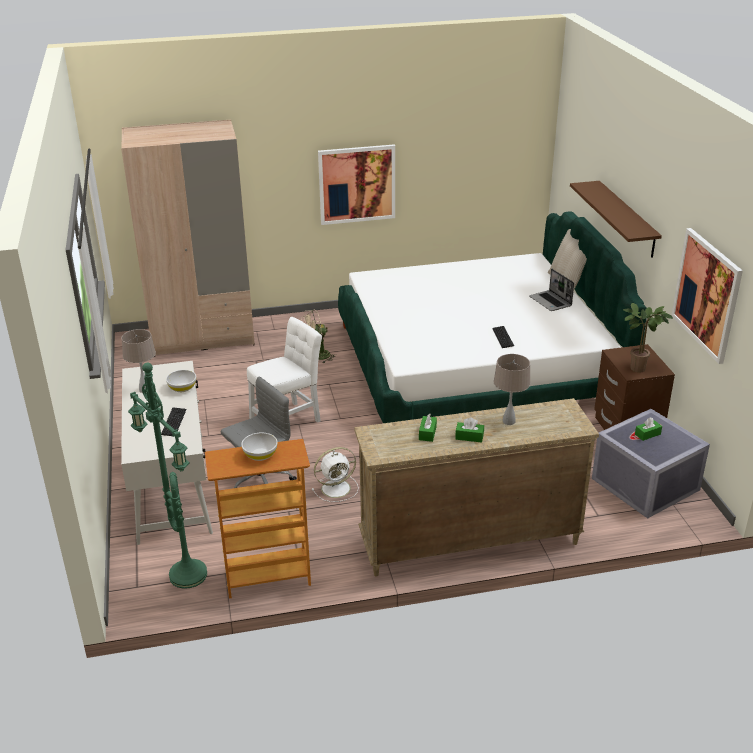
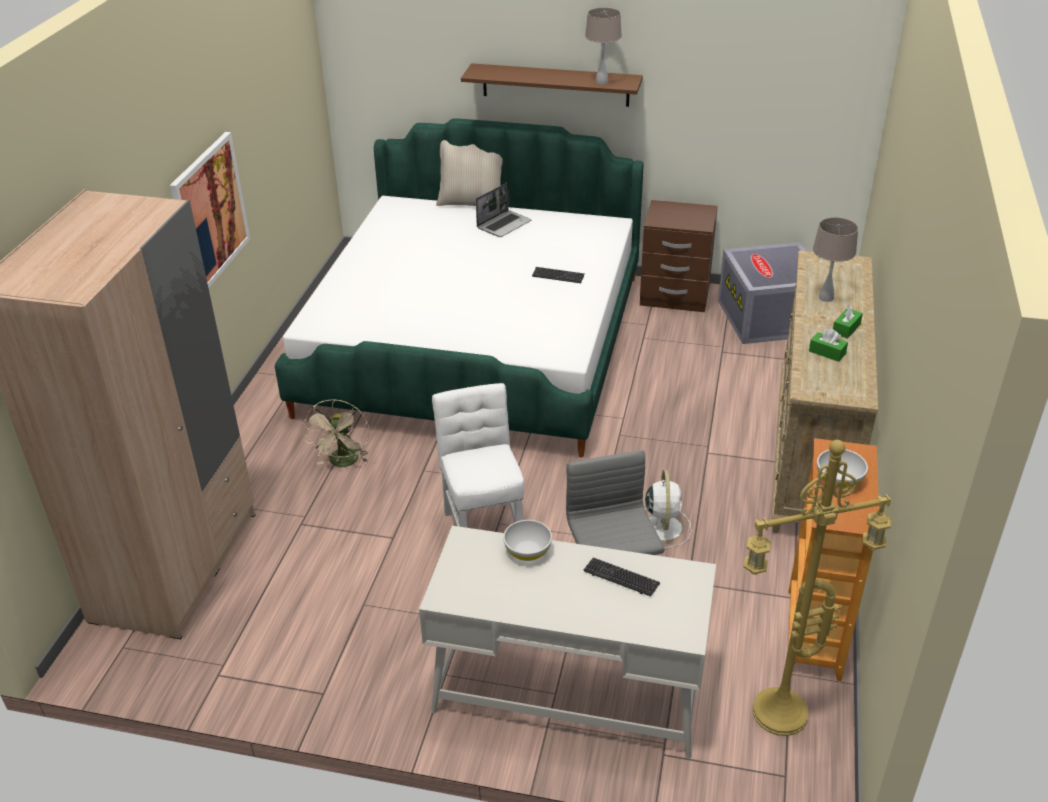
camera: 65 degrees left, 5 degrees up
beige table lamp [121,329,156,393] -> beige table lamp moved to [585,7,622,85]
green floor lamp [128,363,207,589] -> yellow floor lamp [744,440,891,736]
laptop [529,269,574,311] -> laptop turned 45 degrees counterclockwise [476,183,531,237]
potted plant [623,303,673,373] -> none
green tissue box [635,417,662,441] -> none
picture [671,228,743,364] -> none

